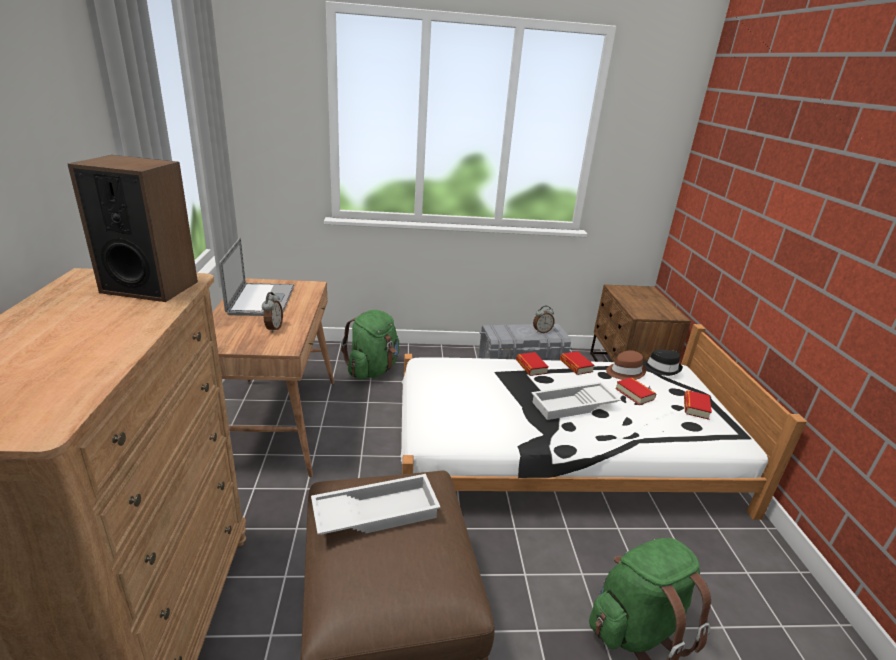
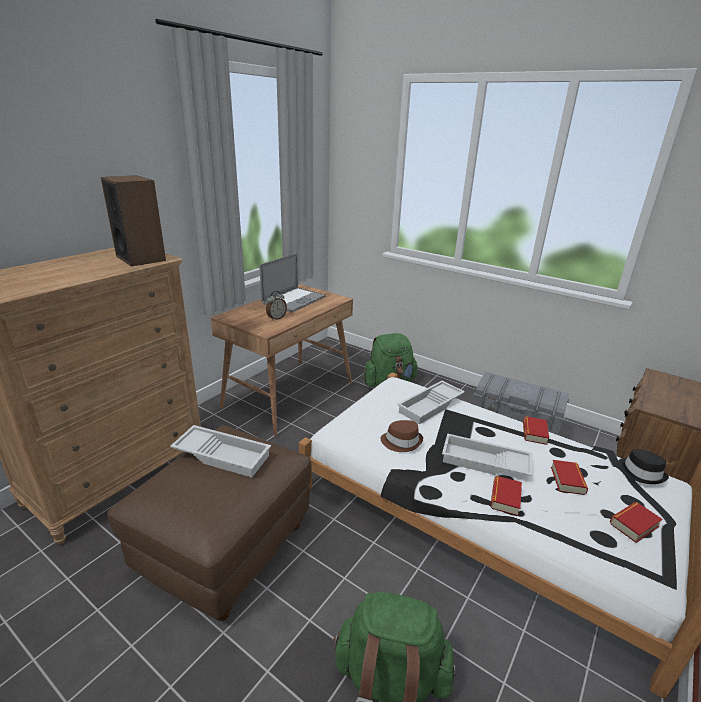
camera: 40 degrees right, 0 degrees up
book [516,352,549,376] -> book moved to [490,476,522,516]
alarm clock [533,305,555,333] -> none
brown hat [606,350,646,380] -> brown hat moved to [380,420,423,452]
none -> white tray [397,381,465,424]

